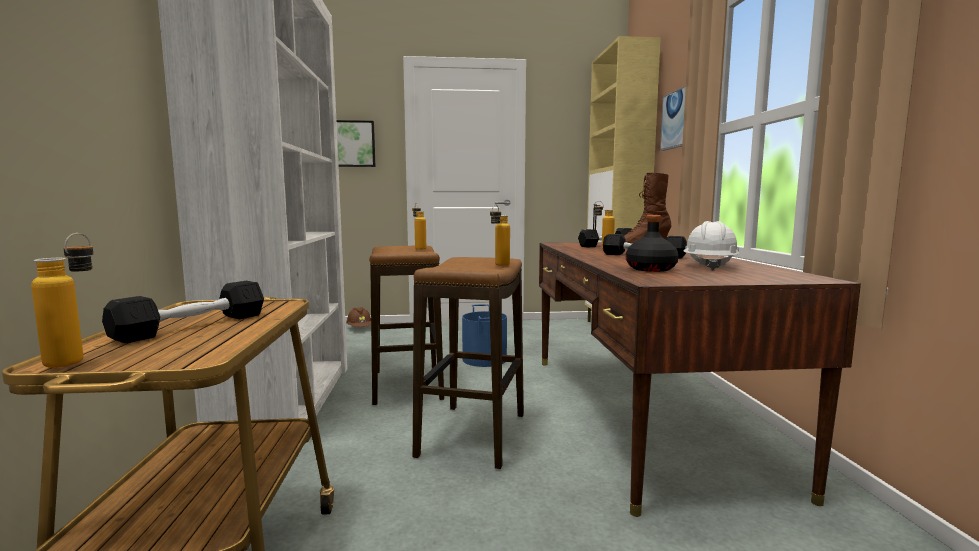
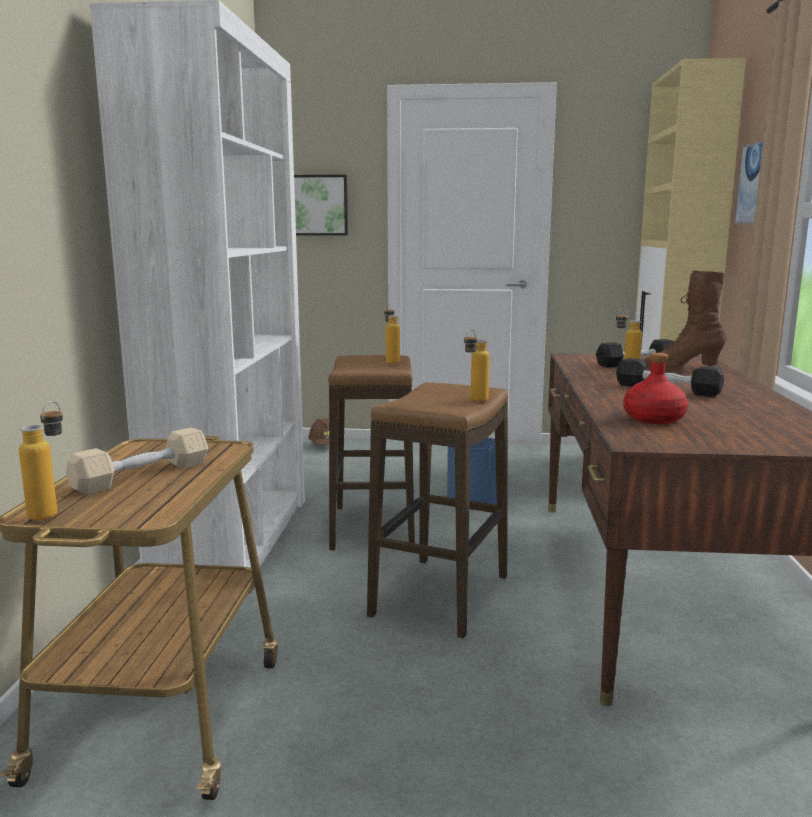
camera: 10 degrees right, 5 degrees up
black dumbbell [102,281,264,343] -> beige dumbbell [66,427,208,495]
black bottle [626,215,679,272] -> red bottle [623,353,688,424]
white hard hat [684,221,740,270] -> none

